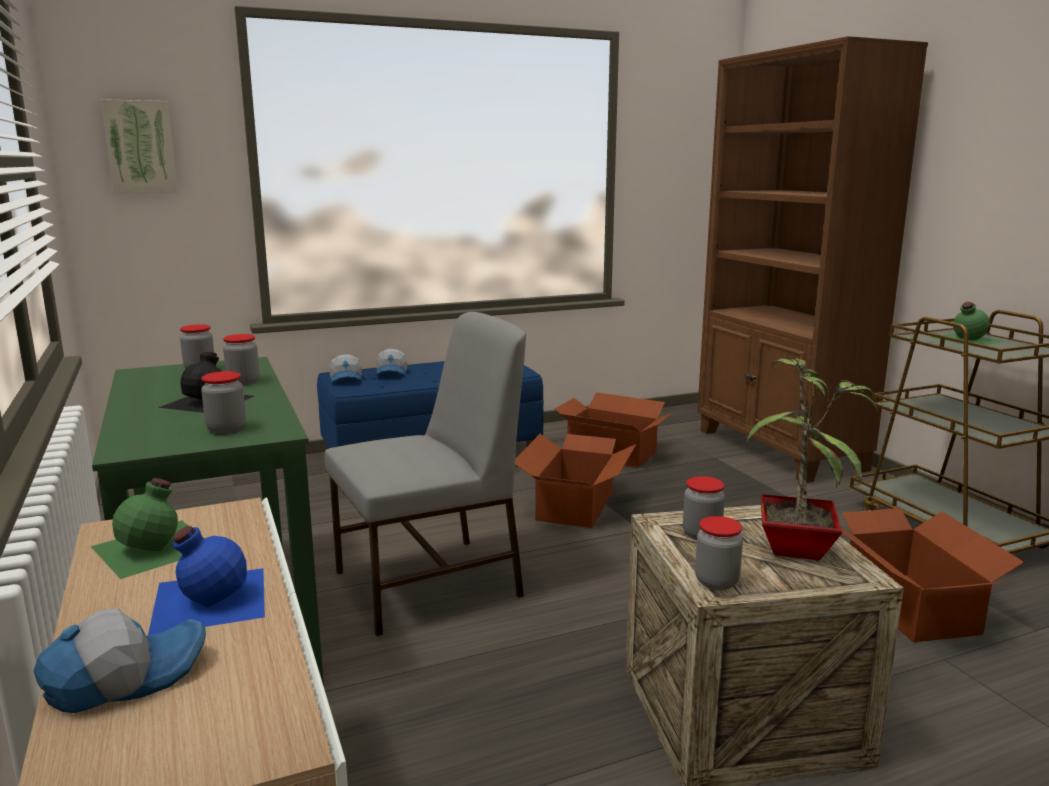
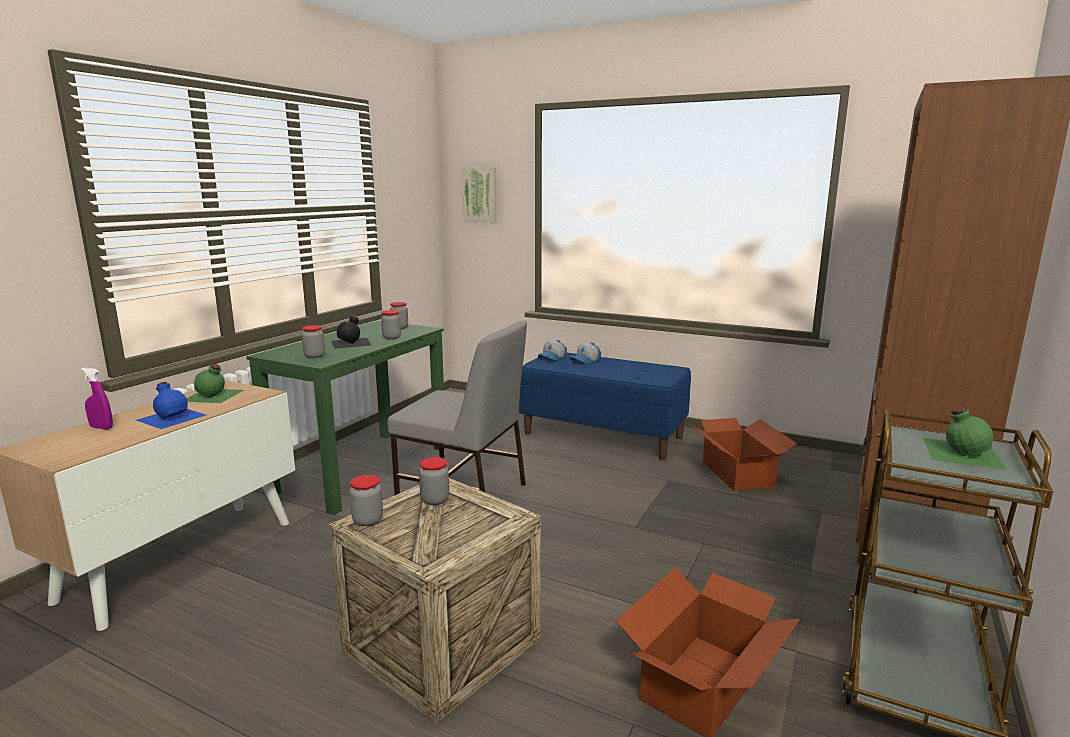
camera: 50 degrees right, 0 degrees up
cap [34,608,206,713] -> purple spray bottle [81,368,113,429]
cardboard box [515,434,636,528] -> none
potted plant [746,355,878,560] -> none

